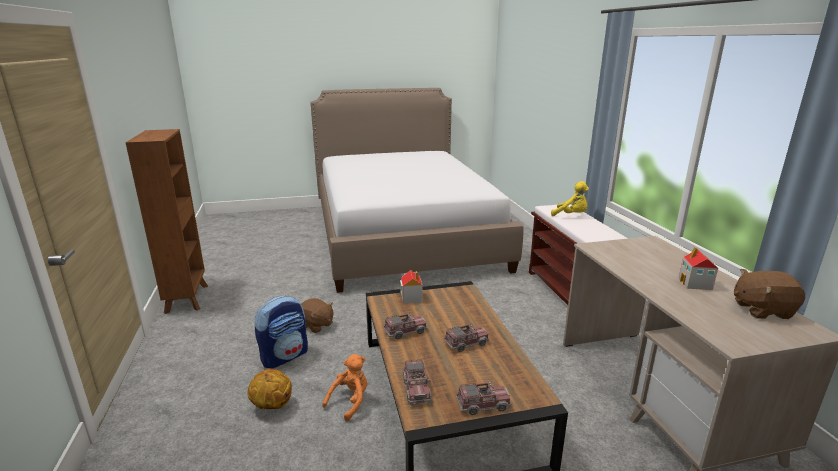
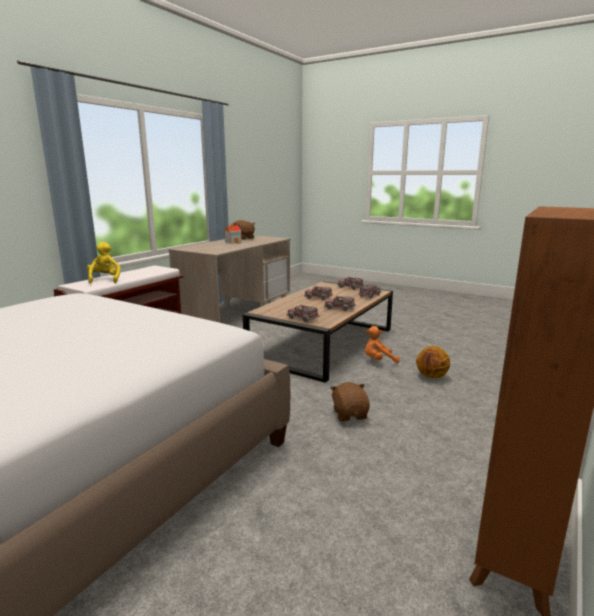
camera: 135 degrees left, 5 degrees down
backpack [255,295,308,368] -> none
toy house [400,270,423,303] -> toy truck [287,304,319,322]

